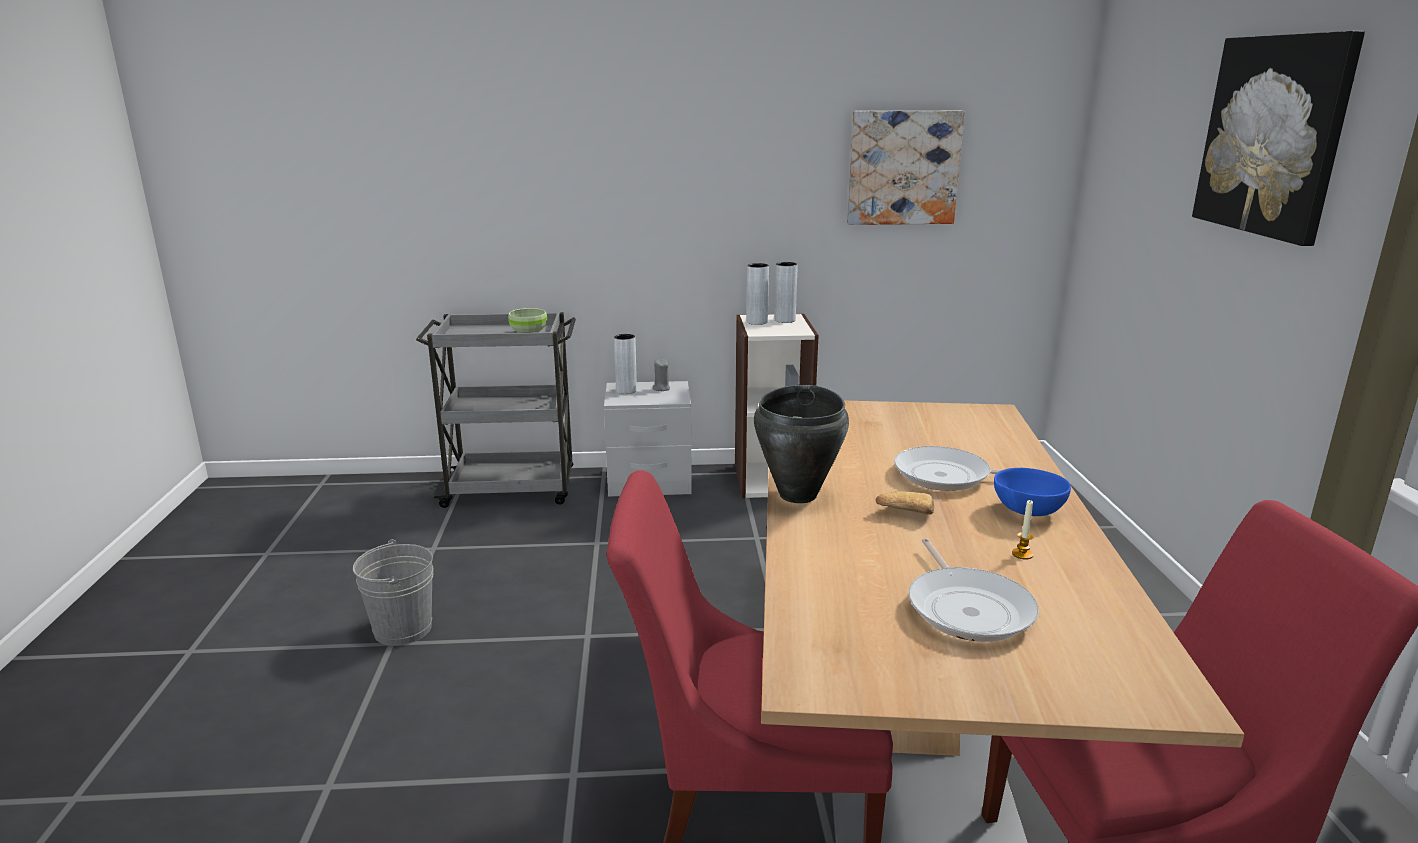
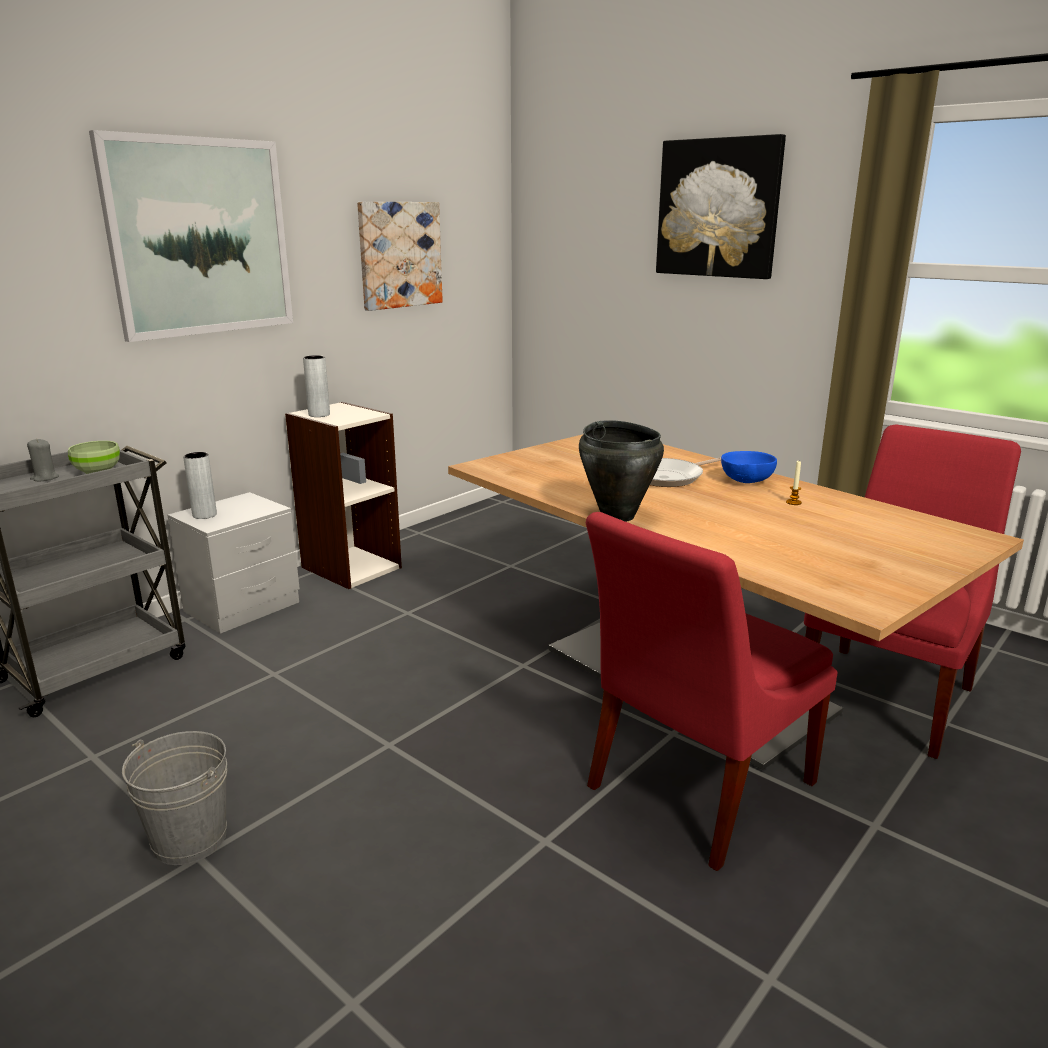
camera: 45 degrees left, 0 degrees up
grey candle [653,359,670,391] -> grey candle moved to [27,439,59,482]
grey vase [775,262,798,323] -> none
bread [876,491,934,515] -> none
frying pan [908,538,1039,642] -> none
none -> picture [89,130,293,342]

